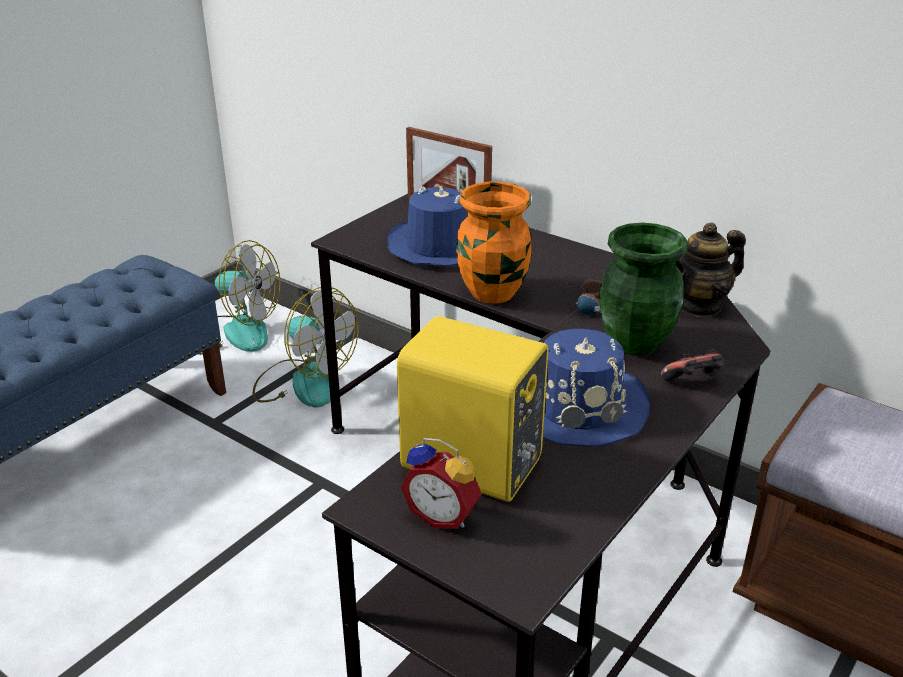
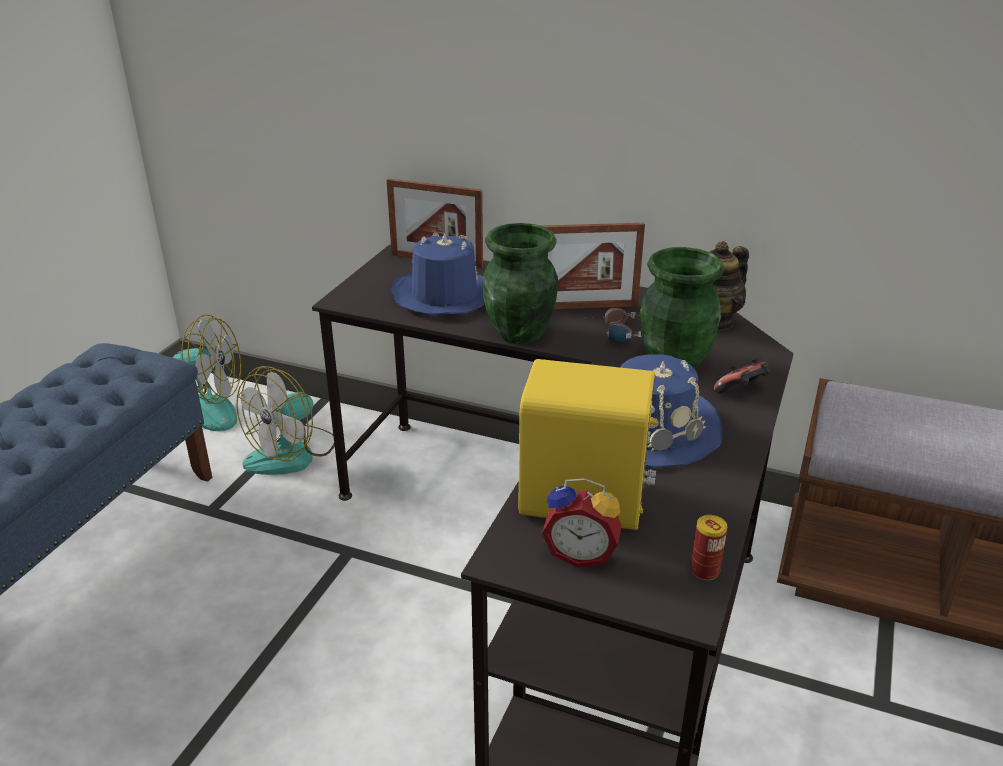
camera: 15 degrees left, 0 degrees up
fan [253,287,359,407] -> fan turned 105 degrees clockwise [236,366,335,475]
orange vase [456,182,532,304] -> green vase [482,223,558,344]
none -> picture frame [542,223,645,309]
none -> can [691,515,728,580]

